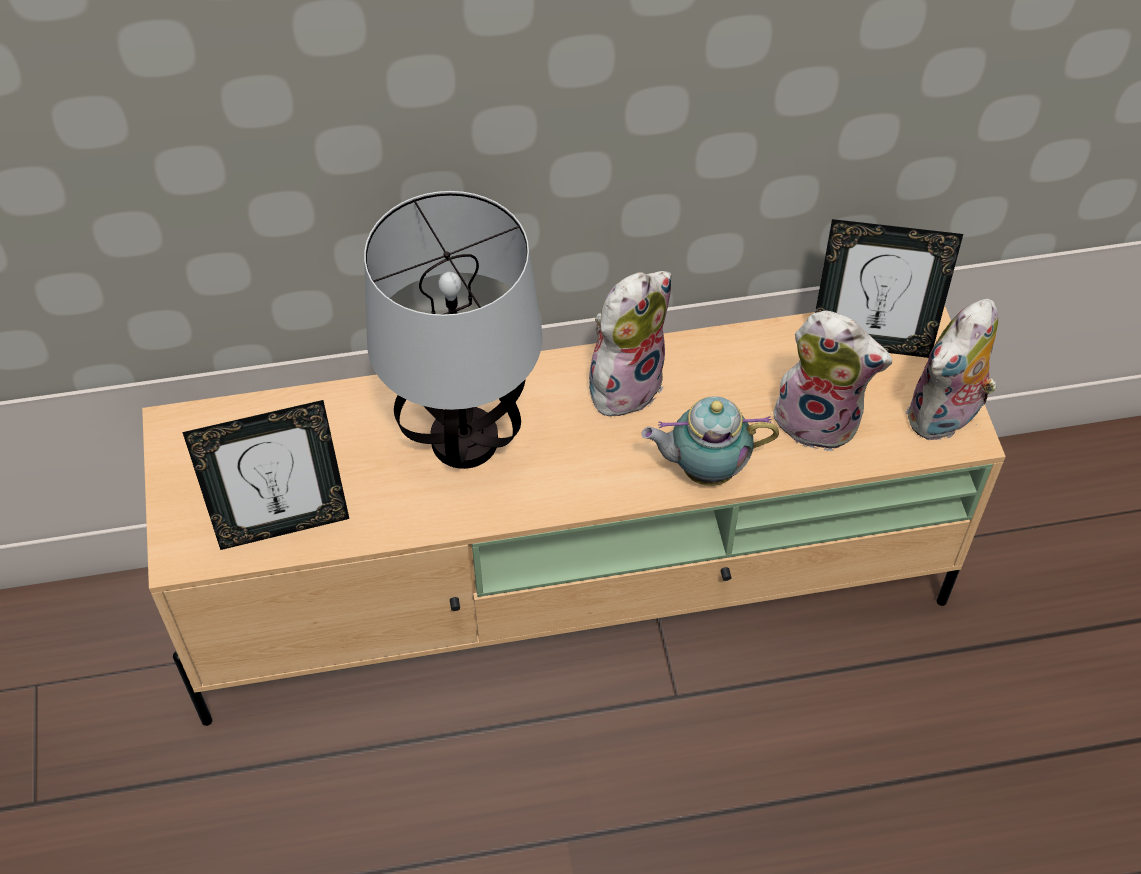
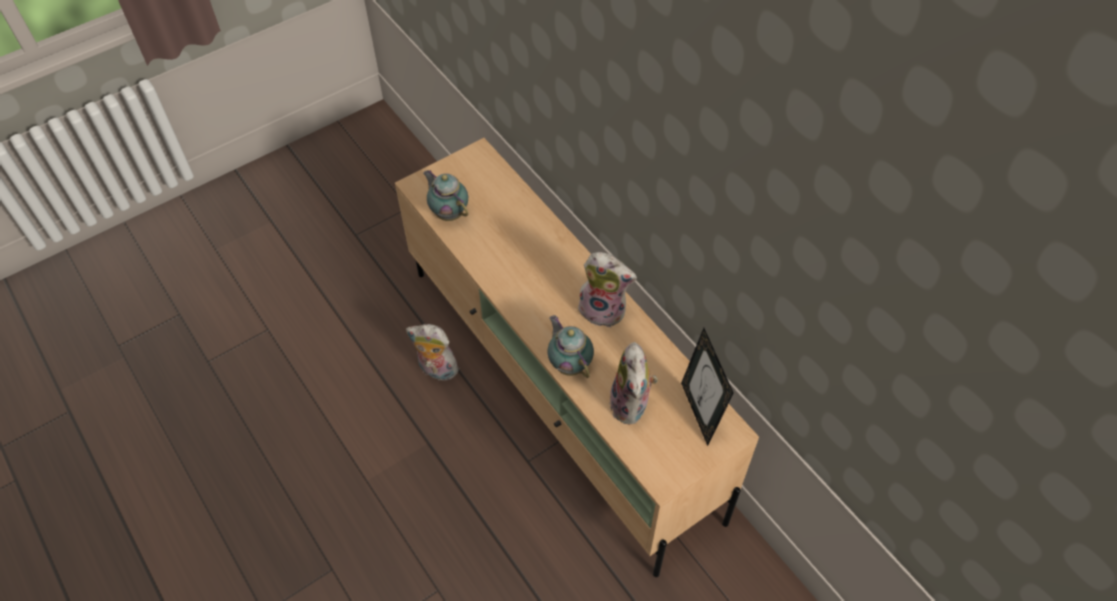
camera: 65 degrees right, 0 degrees up
picture frame [183,400,349,550] -> teapot [423,170,468,221]
table lamp [364,191,543,469] -> none
plush toy [906,299,998,440] -> plush toy moved to [406,324,458,380]

